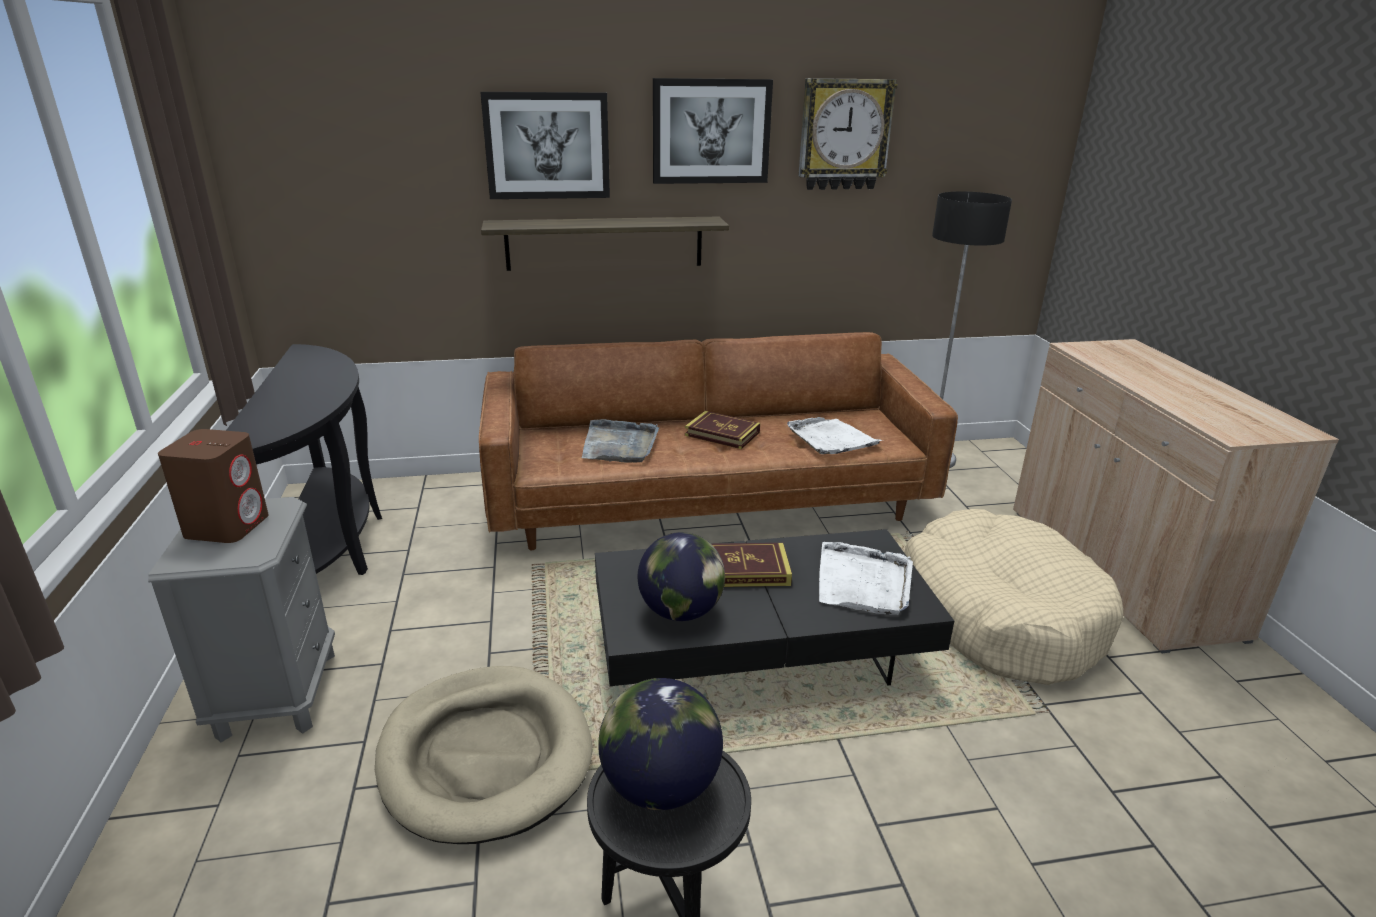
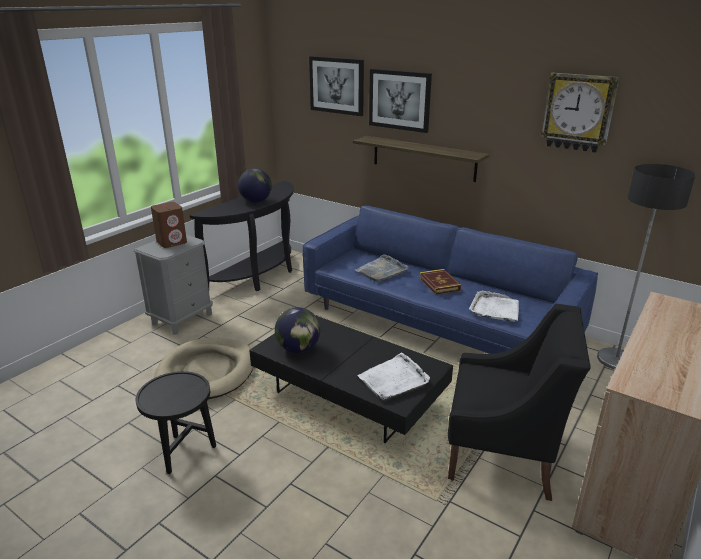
camera: 45 degrees right, 0 degrees up
brown sofa [479,332,958,550] -> blue sofa [303,206,598,354]
globe [598,678,723,810] -> globe moved to [238,169,272,203]
picture [653,78,773,184] -> picture moved to [309,56,364,116]
book [712,543,792,587] -> none
beige dog bed [904,509,1124,685] -> black armchair [448,304,591,501]

